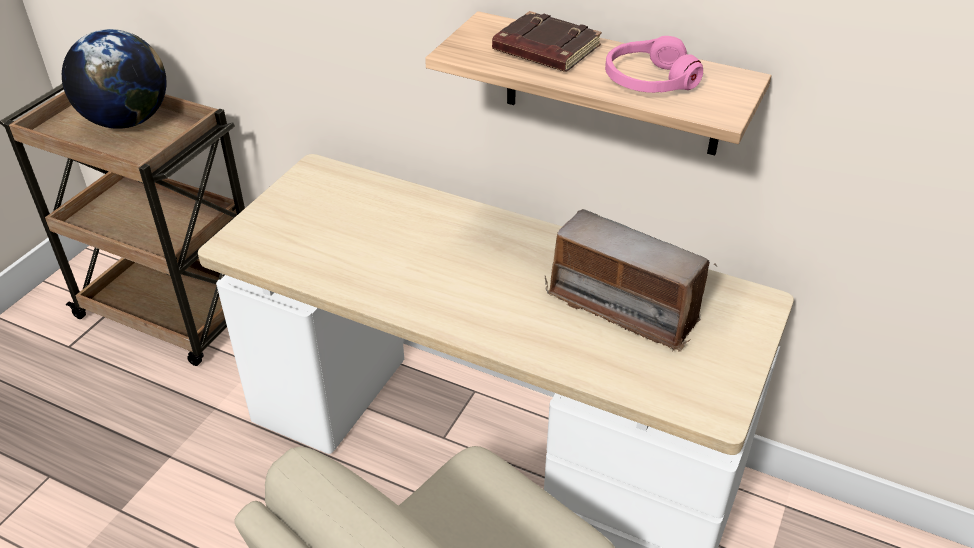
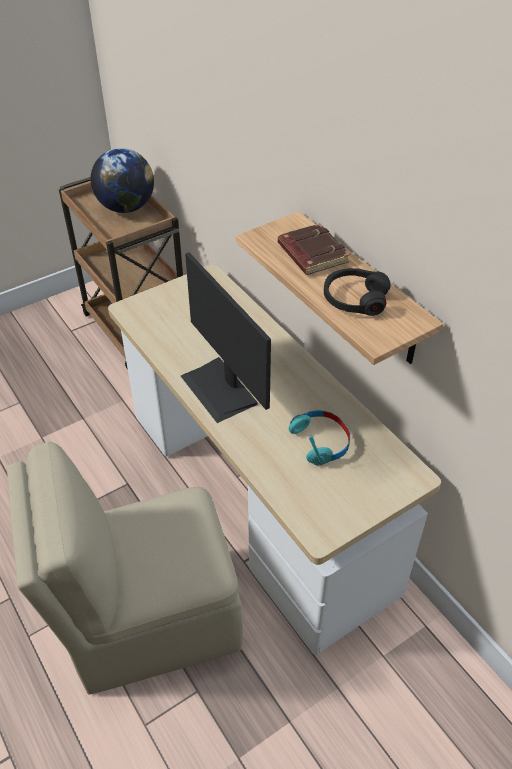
camera: 30 degrees right, 5 degrees up
radio [545,209,717,352] -> turquoise headphones [289,410,350,465]
pink headphones [605,36,703,93] -> black headphones [324,268,390,316]
none -> monitor [181,252,271,423]

